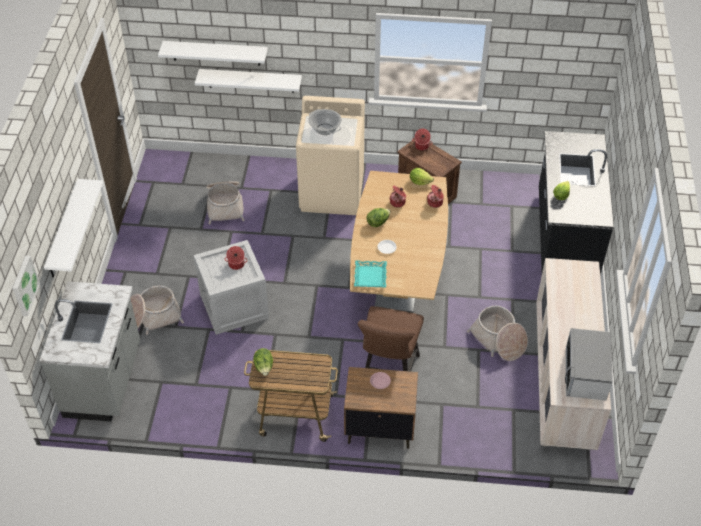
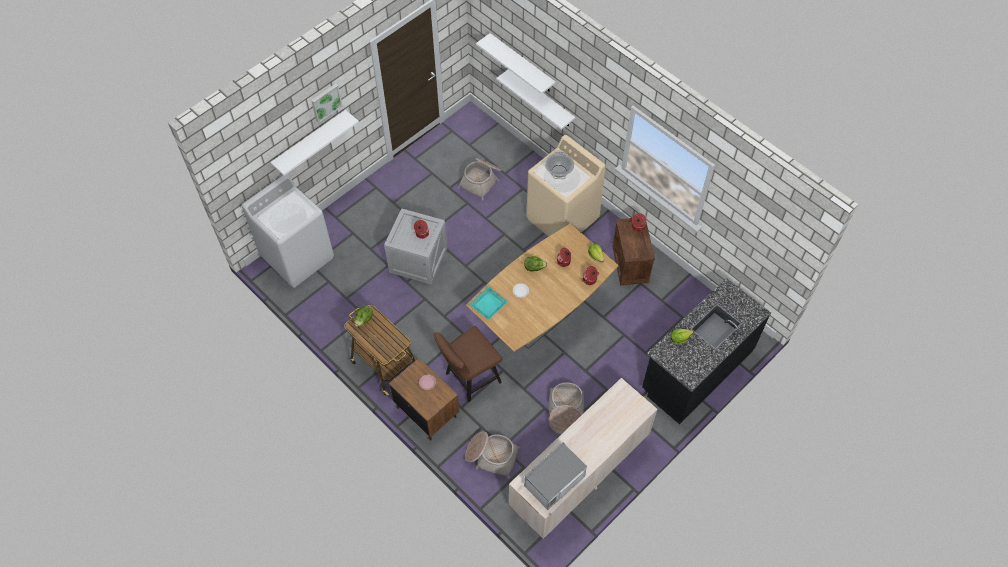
camera: 40 degrees right, 10 degrees up
picture [12,255,40,316] -> picture moved to [311,84,343,123]
grey counter [39,281,140,422] -> white washing machine [241,174,334,288]
basket [130,286,184,334] -> basket moved to [465,431,520,479]

